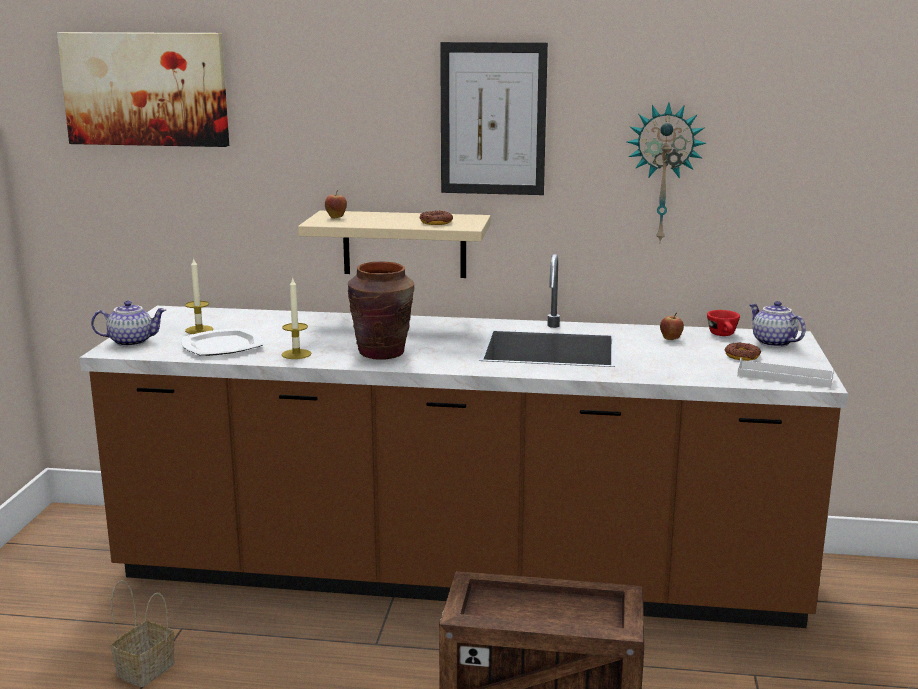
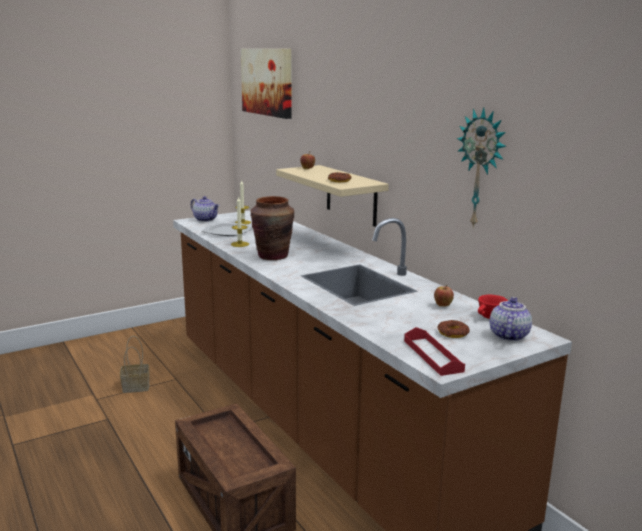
camera: 50 degrees right, 0 degrees up
picture [440,42,548,195] -> none
white tray [737,357,833,388] -> red tray [404,327,465,376]

